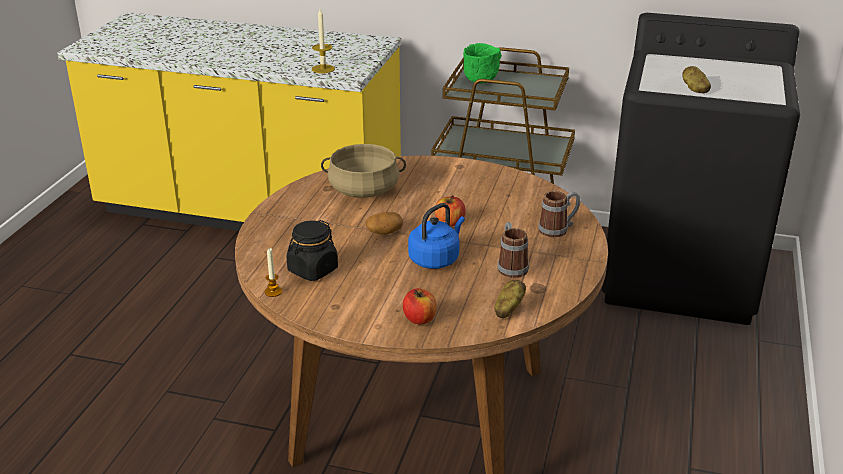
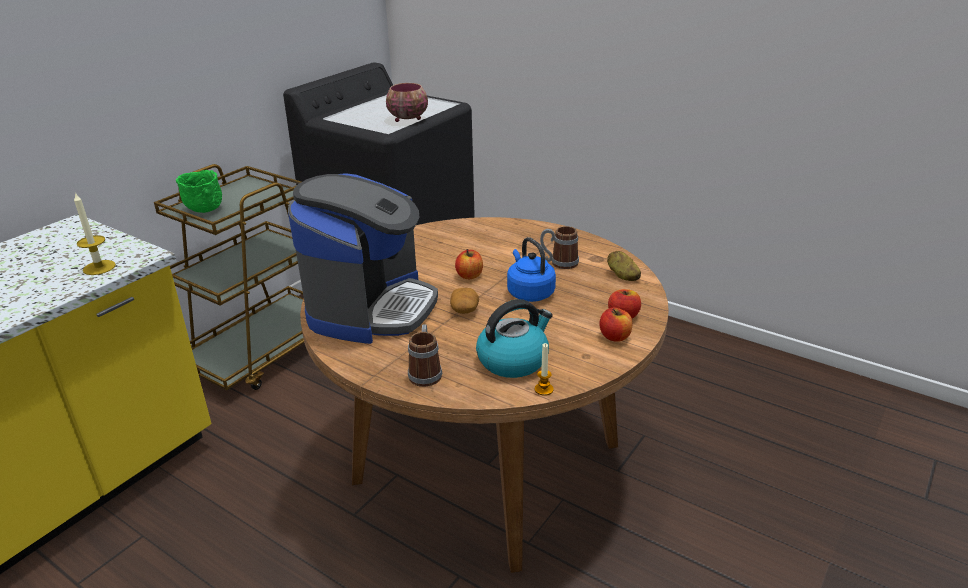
camera: 70 degrees left, 0 degrees up
black jar [286,220,338,281] -> kettle [476,299,553,378]
beige cooking pot [321,144,406,198] -> coffee machine [288,173,438,344]
mug [538,191,580,238] -> mug moved to [408,324,442,387]
potato [682,66,711,93] -> bowl [386,83,428,122]
none -> apple [599,307,632,342]

